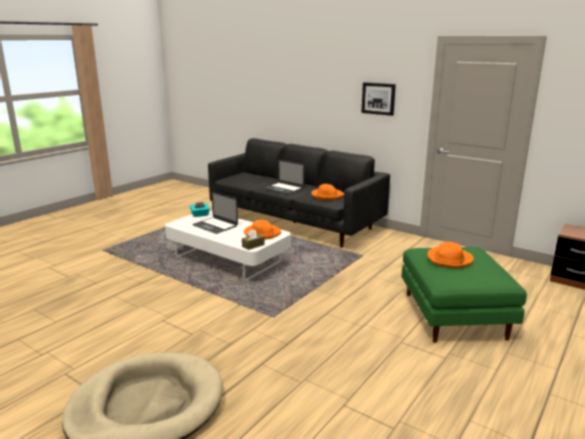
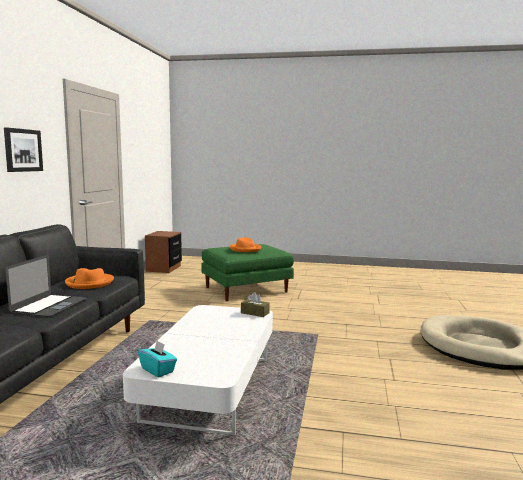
camera: 115 degrees left, 10 degrees down
laptop [192,192,238,234] -> none
orange hat [244,220,281,240] -> none

